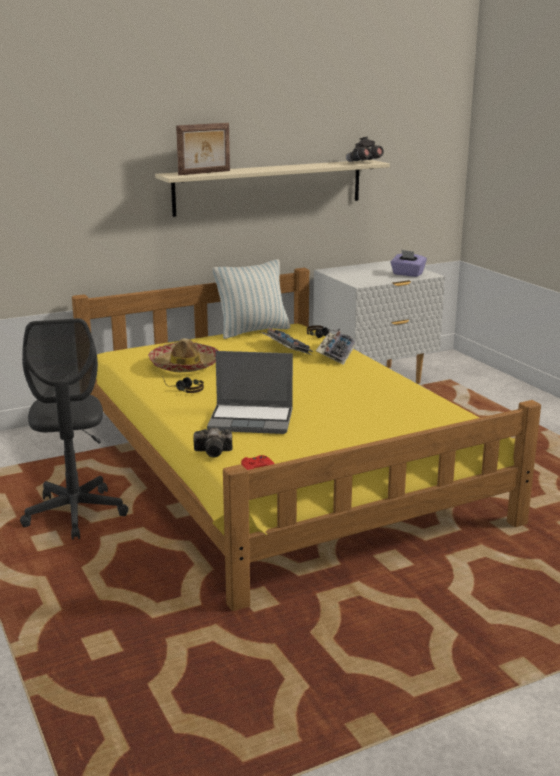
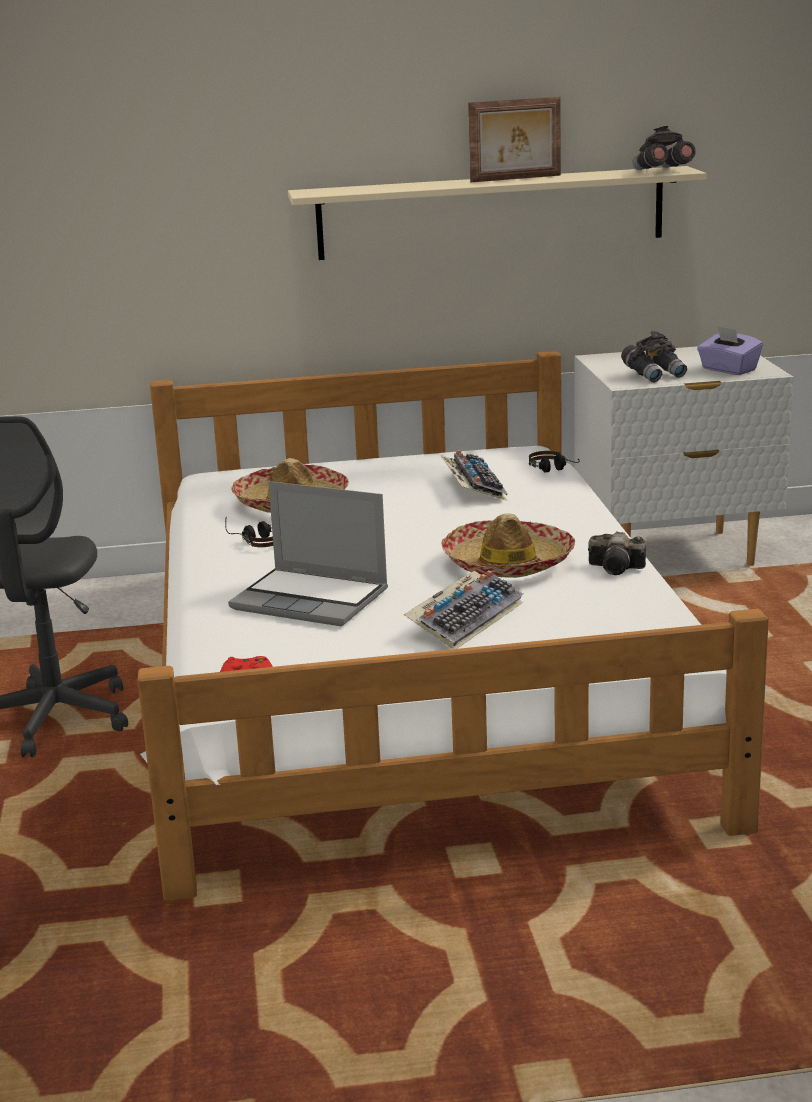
camera: 20 degrees right, 0 degrees up
yellow bed [72,268,541,611] -> white bed [138,351,769,901]
picture frame [176,123,230,175] -> picture frame moved to [468,97,561,182]
camera [193,427,232,458] -> camera moved to [588,531,646,575]
pillow [213,259,290,339] -> none
keyboard [316,331,355,365] -> keyboard moved to [404,570,523,649]
none -> hat [442,513,575,578]
none -> grey binoculars [621,331,687,382]

